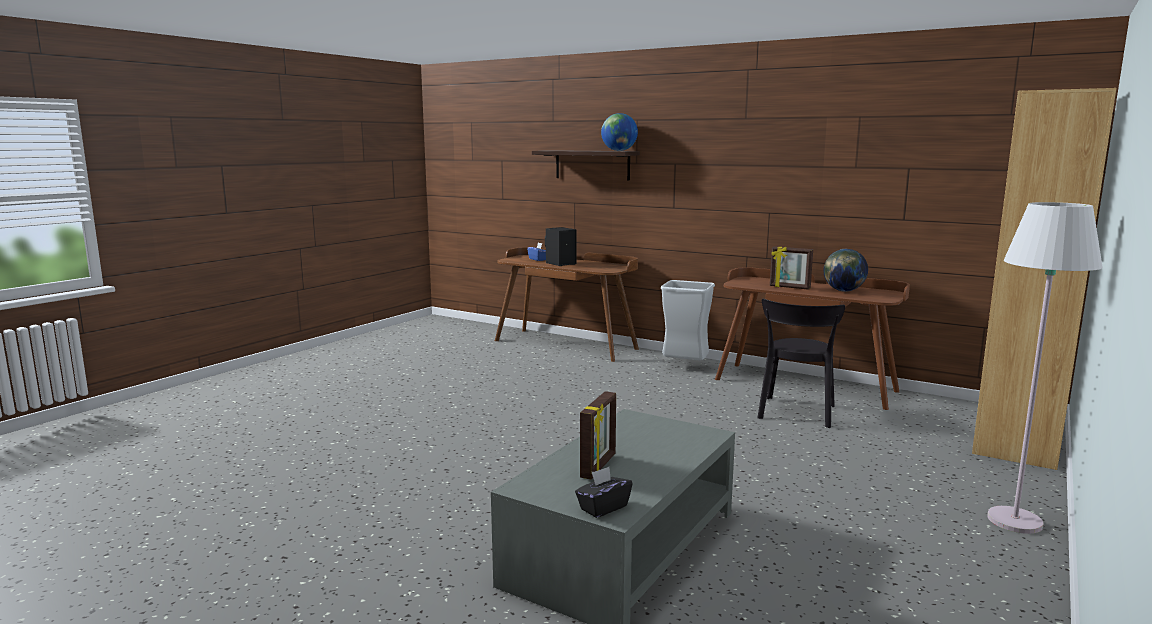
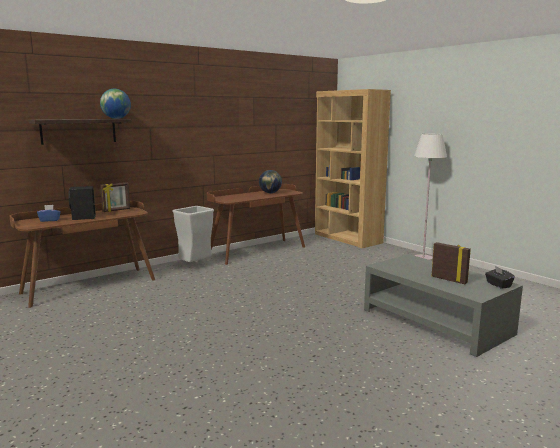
camera: 70 degrees left, 0 degrees up
black chair [757,299,845,428] -> none
picture frame [770,246,813,290] -> picture frame moved to [100,182,130,212]

